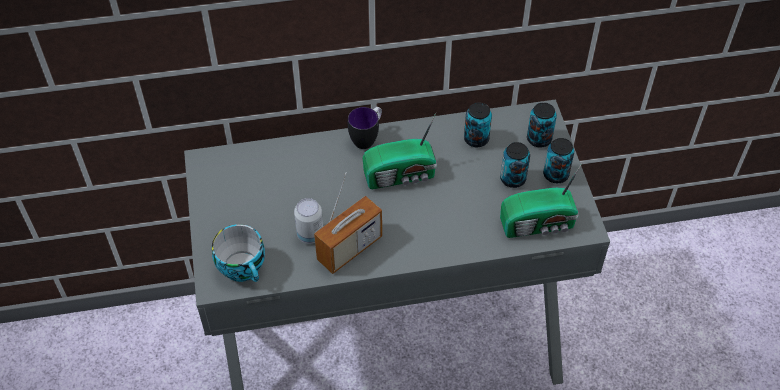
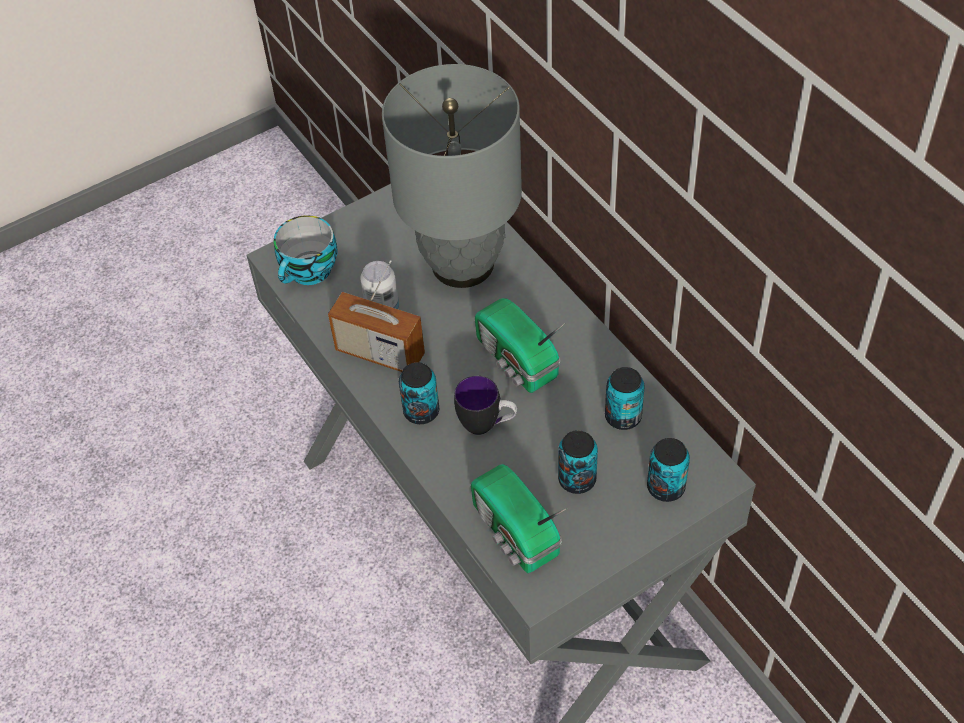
camera: 70 degrees right, 0 degrees up
mug [348,107,382,149] -> mug moved to [454,376,517,435]
can [543,138,574,183] -> can moved to [399,362,439,424]
none -> grey table lamp [382,64,522,288]

